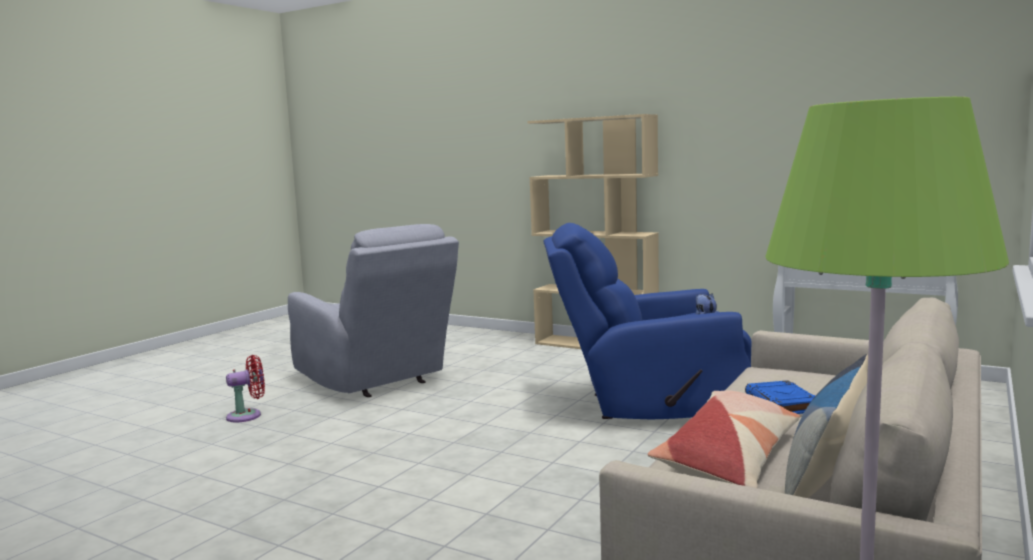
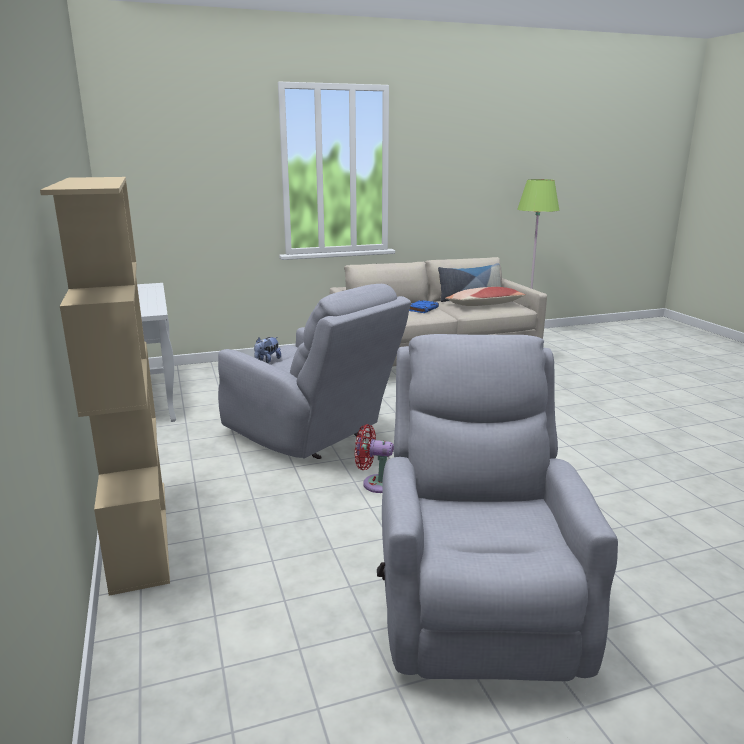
camera: 140 degrees left, 10 degrees up
red fan [226,355,265,422] -> red fan moved to [355,424,394,493]
blue armchair [543,223,751,419] -> grey armchair [218,284,411,459]

